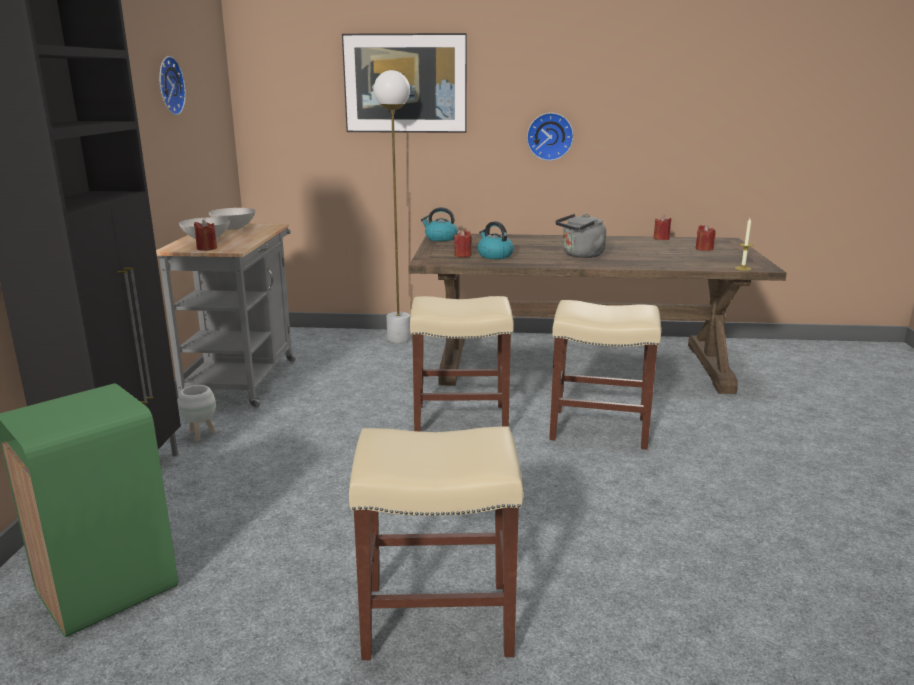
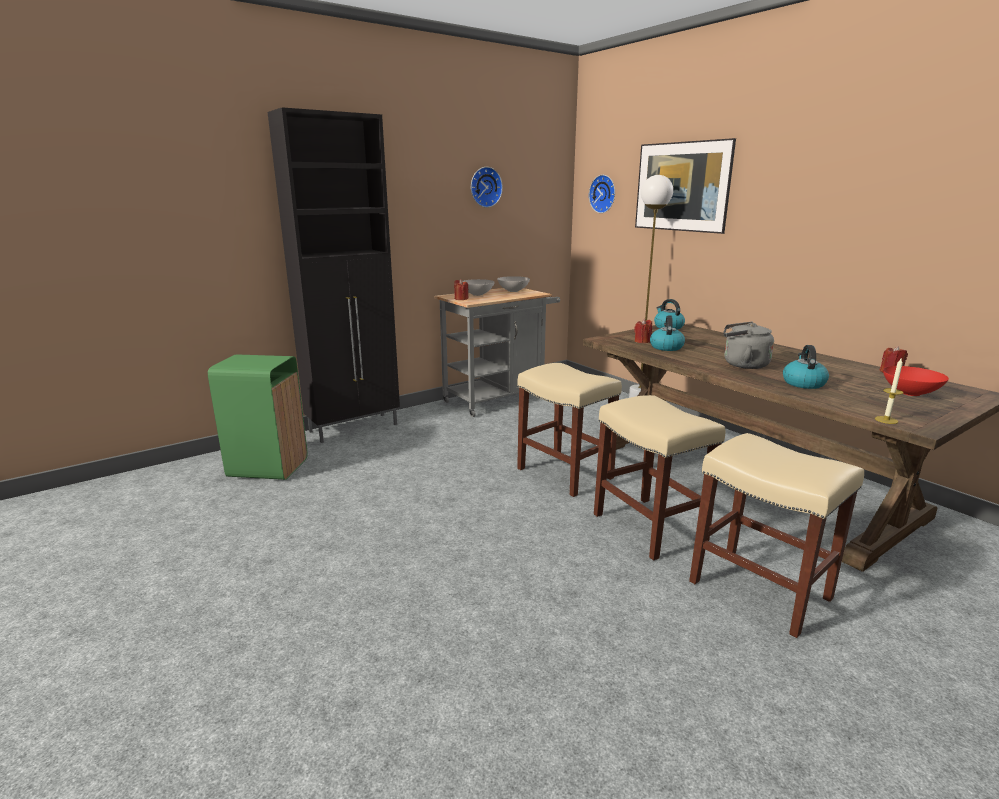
camera: 50 degrees right, 0 degrees up
white planter [178,385,216,442] -> none
beige stool [349,426,523,660] -> beige stool moved to [689,433,864,638]
wall clock [527,113,574,161] -> wall clock moved to [589,175,615,213]
red candle [696,225,716,251] -> red bowl [883,366,949,396]
none -> kettle [783,345,829,389]

